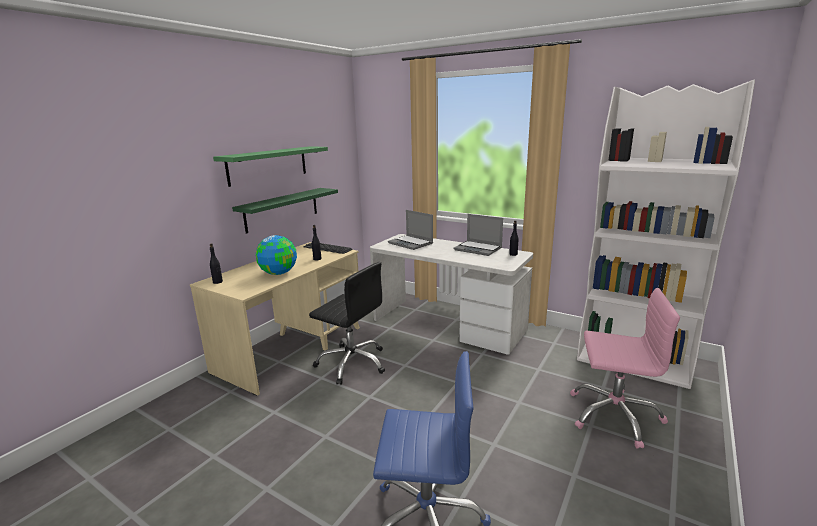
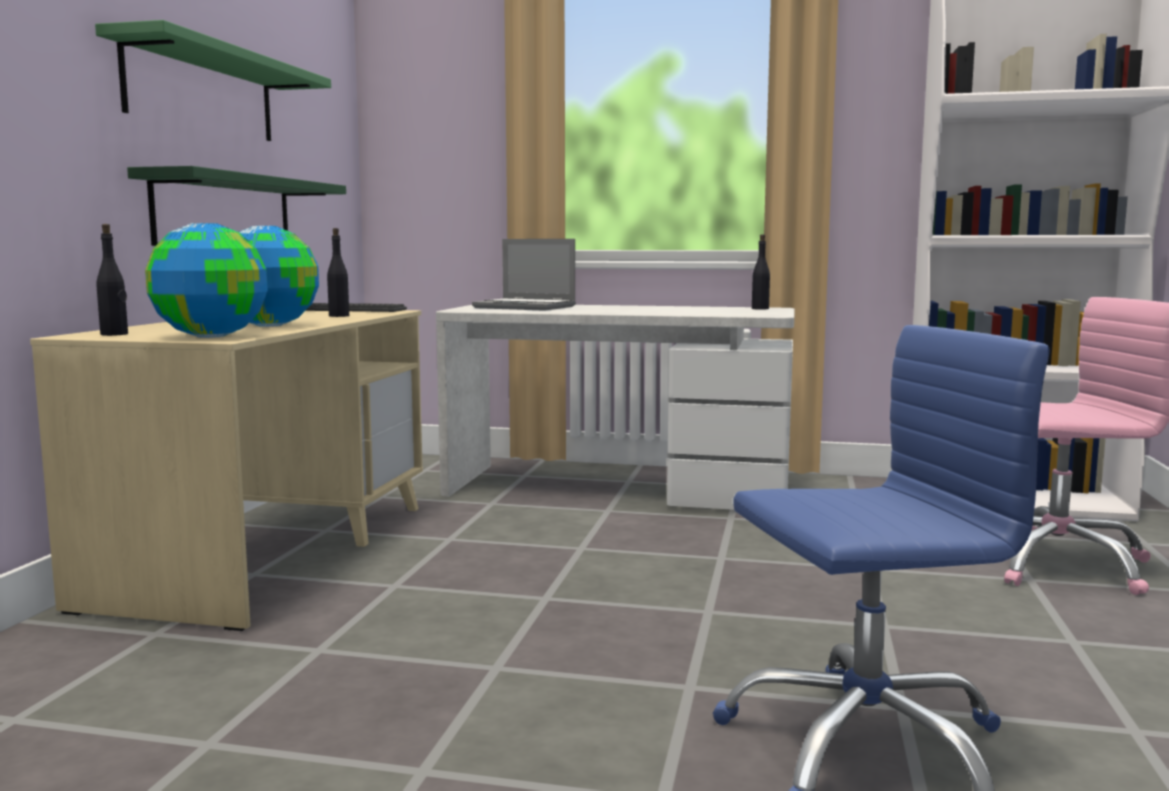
camera: 20 degrees left, 10 degrees down
black office chair [309,262,385,385] -> none
laptop [454,214,503,256] -> none
none -> globe [145,223,268,338]

